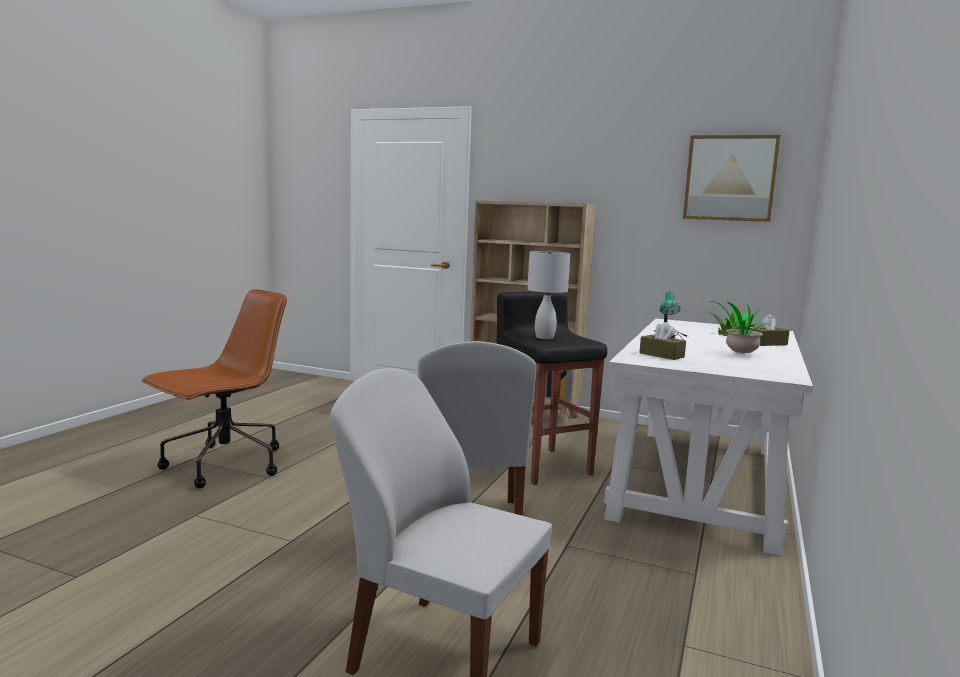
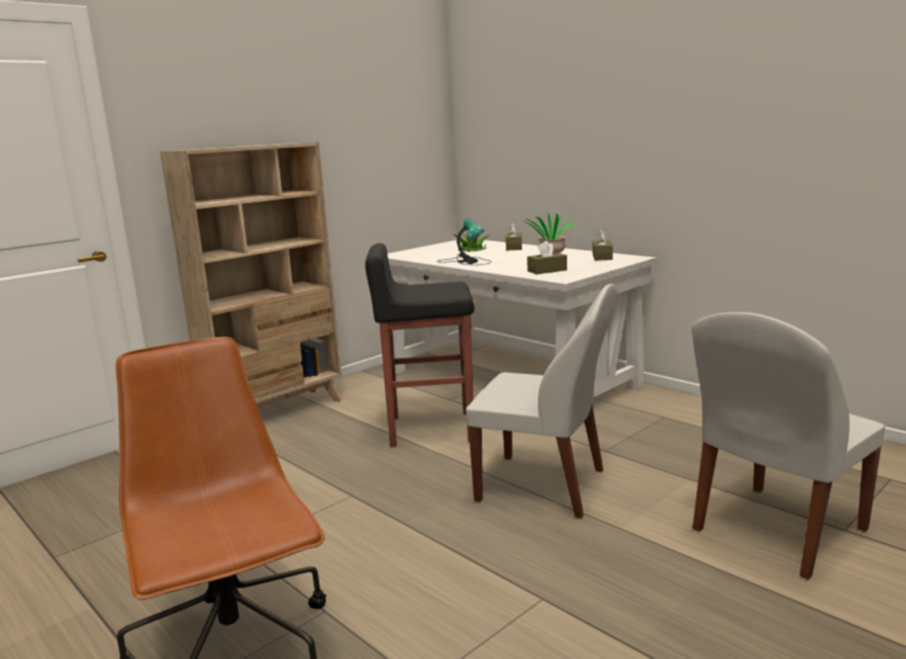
camera: 65 degrees left, 5 degrees up
white table lamp [527,251,570,339] -> none
picture [683,135,780,222] -> none
none -> brown tissue box [593,230,613,260]

